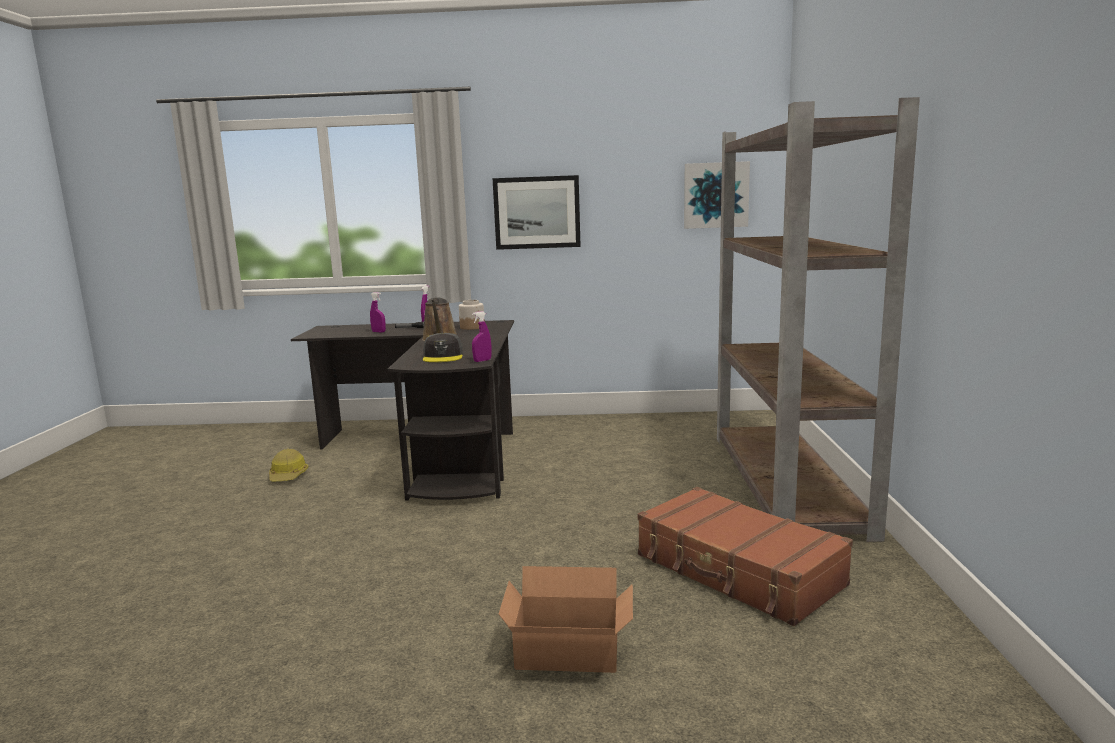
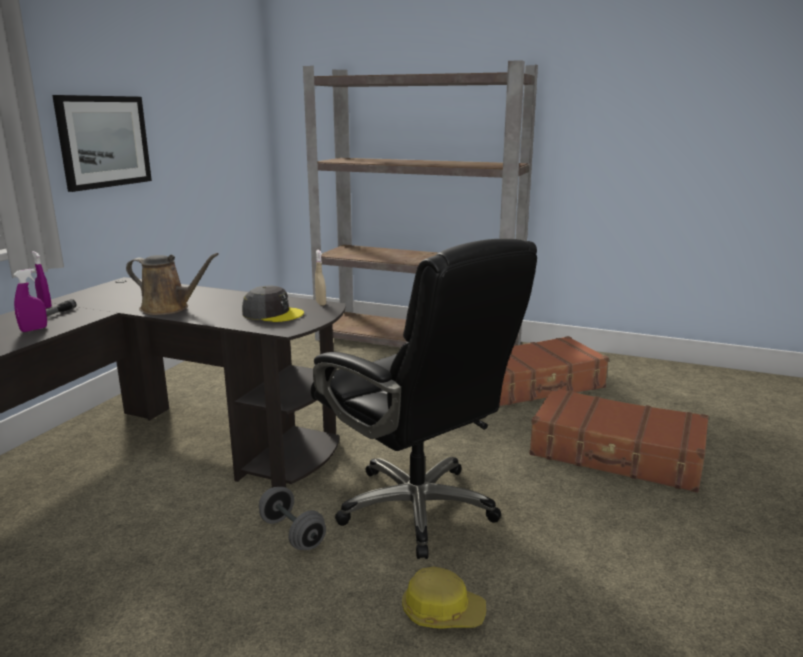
camera: 70 degrees left, 5 degrees up
hard hat [269,449,308,481] -> hard hat moved to [402,567,486,629]
jar [459,300,484,330] -> none
purple spray bottle [472,311,492,362] -> beige spray bottle [315,250,326,306]
cardboard box [499,566,633,673] -> brown suitcase [529,388,709,493]
picture [684,161,750,229] -> none
none -> grey dumbbell [259,486,326,550]
none -> black office chair [311,239,537,559]

